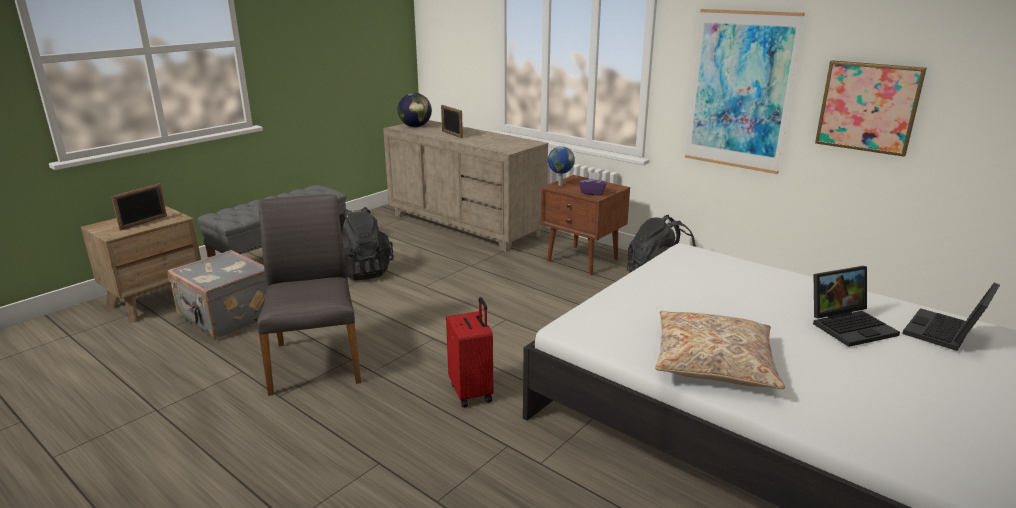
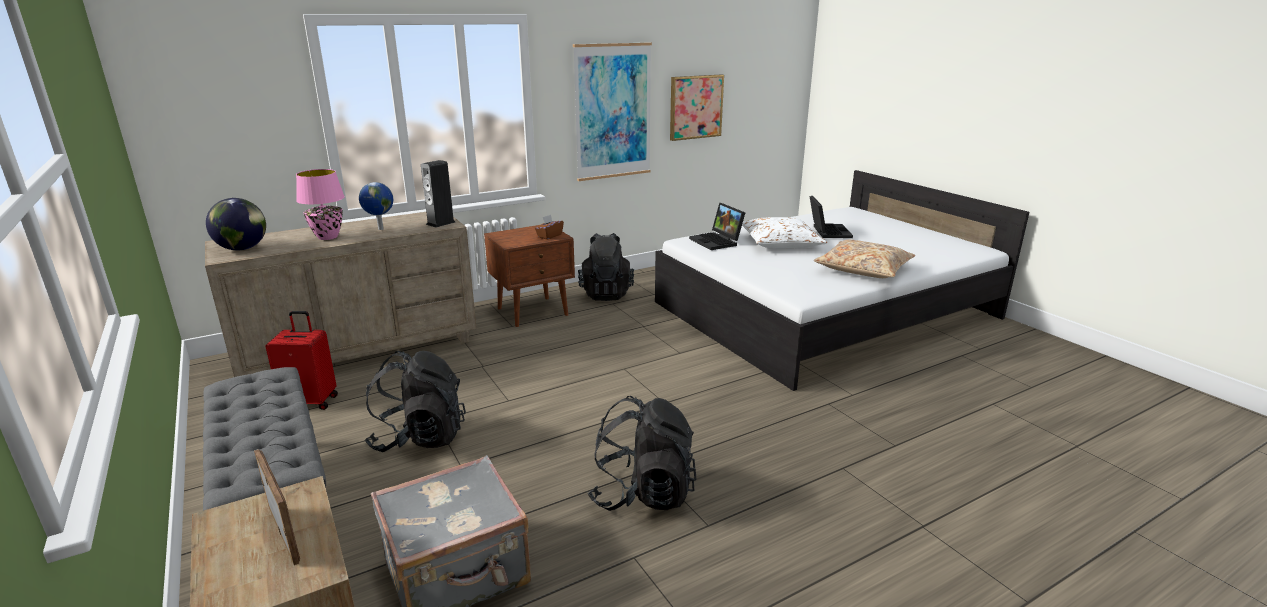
camera: 70 degrees left, 0 degrees up
grey chair [257,194,361,396] -> black backpack [587,396,697,511]
picture frame [441,105,463,138] -> pink table lamp [296,169,345,240]
red suitcase [446,297,493,408] -> red suitcase moved to [265,311,338,410]
globe [548,146,575,186] -> globe moved to [359,182,393,230]
purple tissue box [579,173,607,196] -> brown tissue box [535,215,564,240]
laptop [902,282,1000,351] -> laptop moved to [689,203,745,250]
none -> speaker [421,160,455,228]
none -> white pillow [742,217,827,248]

